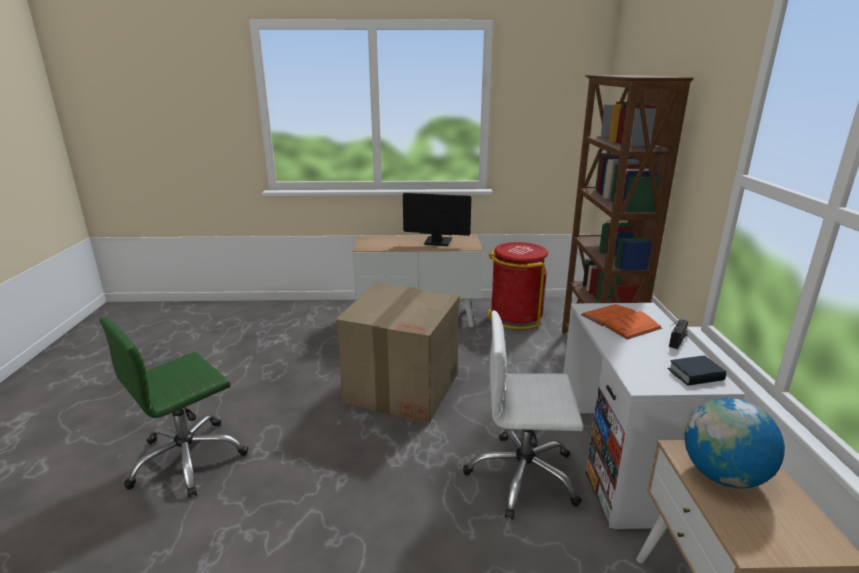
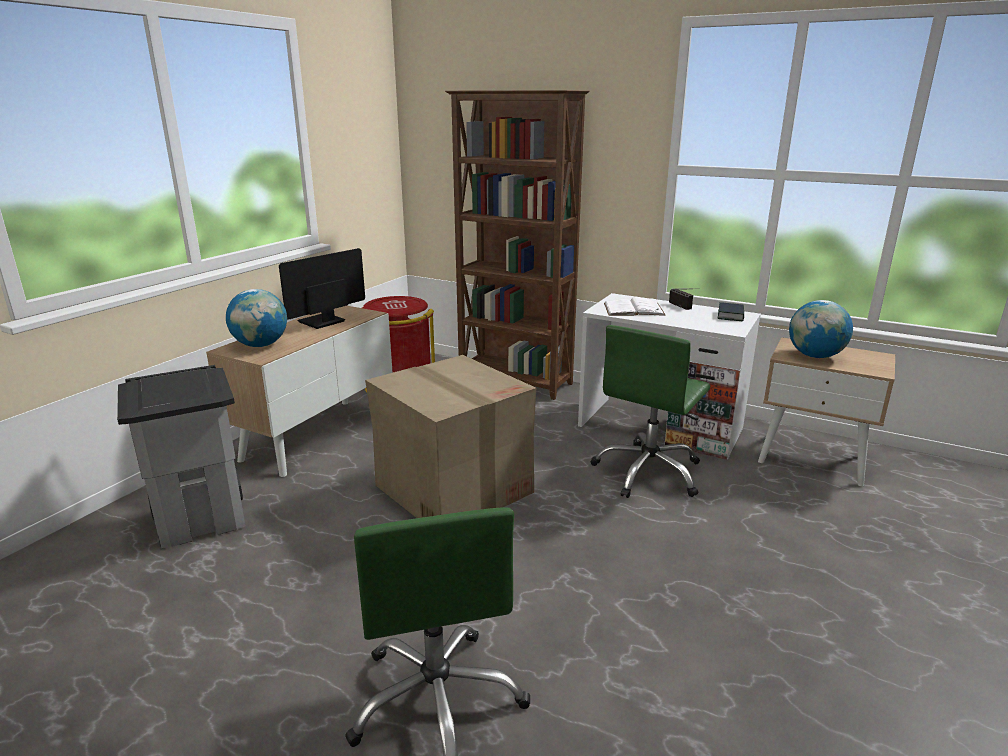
camera: 60 degrees left, 0 degrees up
white office chair [463,311,583,520] -> green office chair [591,325,710,498]
orange book [581,304,662,340] -> white book [604,297,666,316]
none -> grey trash can [117,365,246,548]
none -> globe [226,289,287,347]

